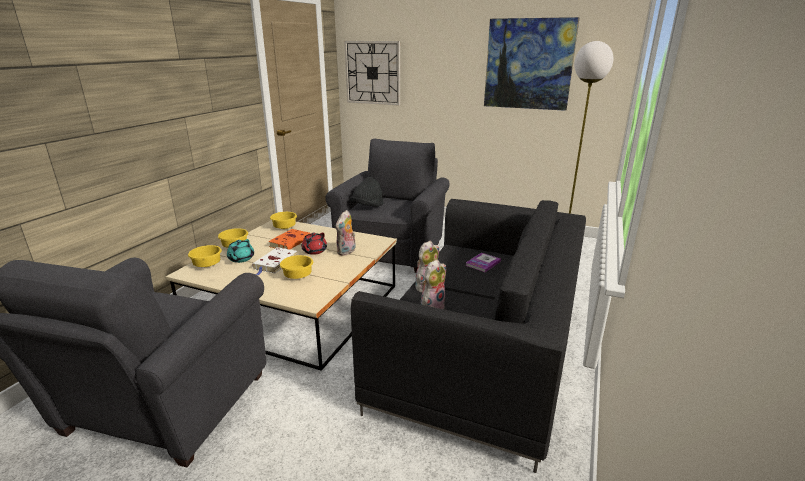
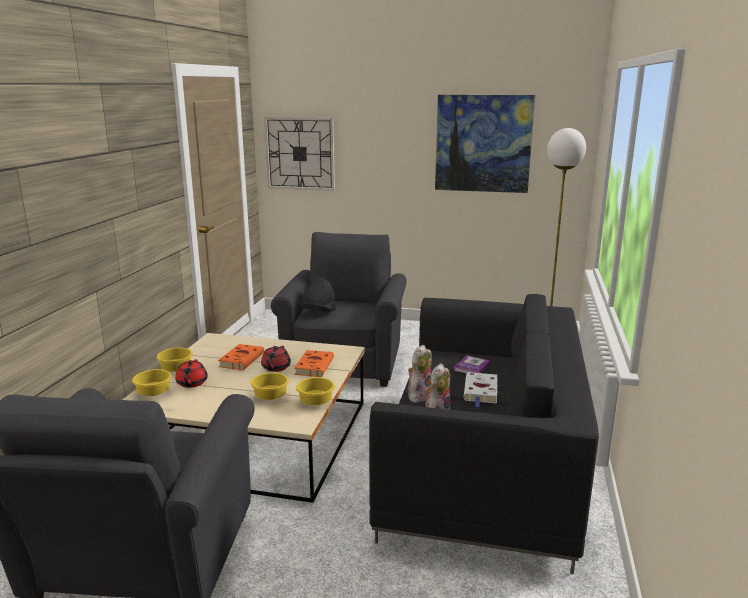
camera: 10 degrees left, 5 degrees down
turquoise teapot [227,239,254,263] -> red teapot [175,359,208,388]
white book [252,247,297,275] -> white book moved to [464,372,498,407]
yellow bowl [270,212,297,229] -> yellow bowl moved to [296,377,335,405]
plush toy [336,210,356,256] -> orange book [294,350,334,377]

